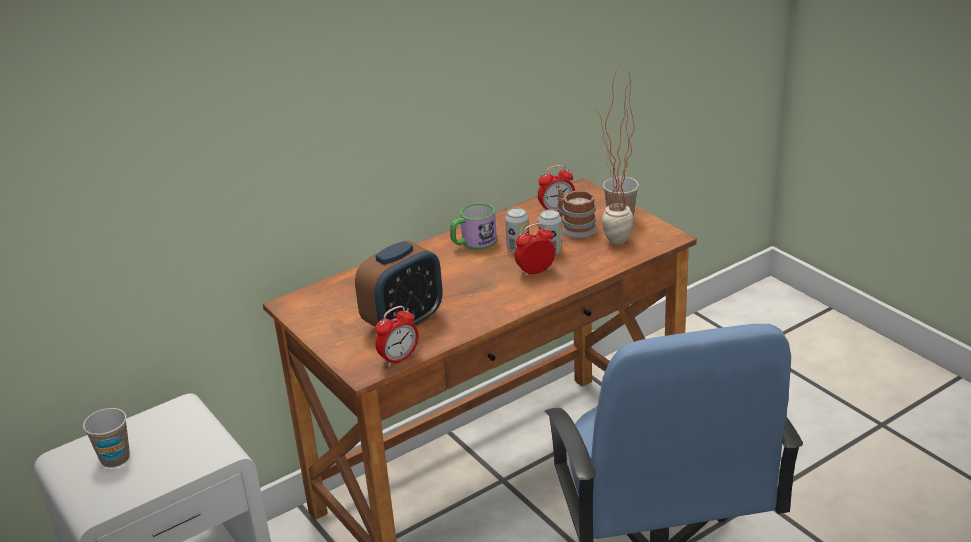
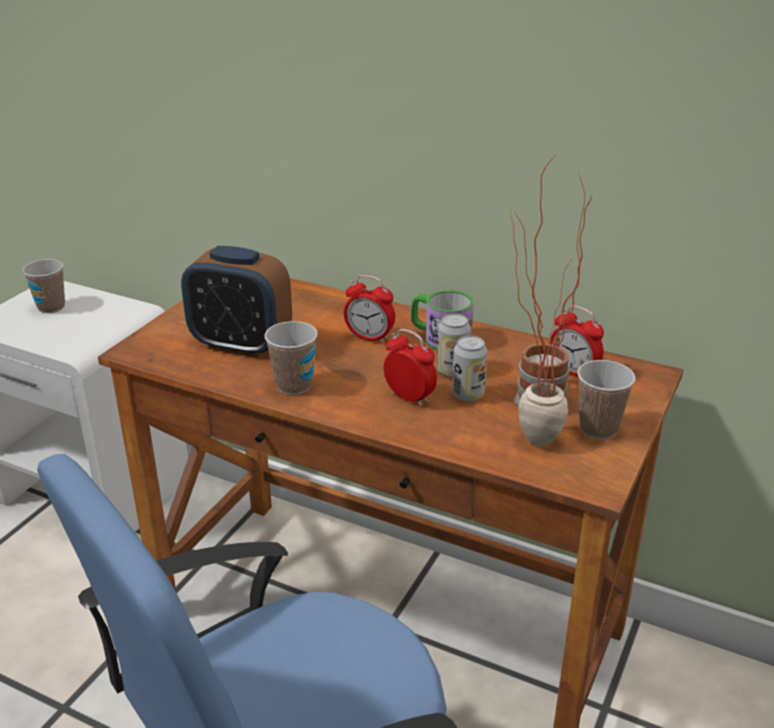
camera: 60 degrees right, 0 degrees up
alarm clock [375,306,419,367] -> alarm clock moved to [344,275,395,343]
none -> cup [264,321,318,395]

